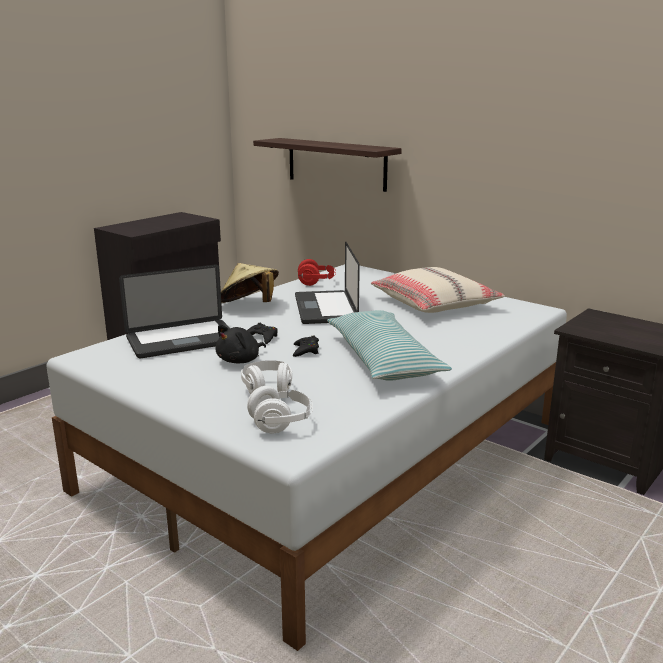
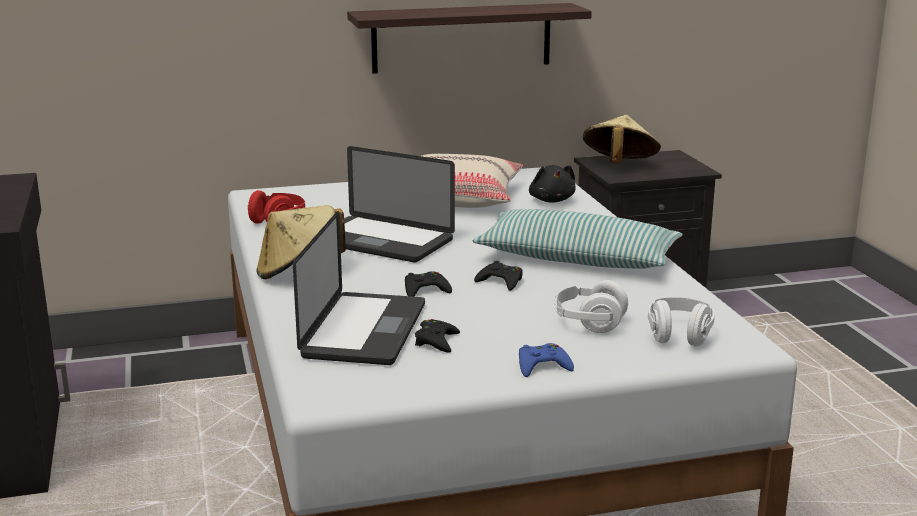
camera: 55 degrees left, 0 degrees up
black plush toy [215,325,266,363] -> black plush toy moved to [529,165,575,203]
shelf [253,138,402,192] -> shelf moved to [347,3,592,74]
none -> black game controller [415,319,460,353]
none -> blue game controller [519,343,574,377]
none -> beige hat [583,115,661,163]

